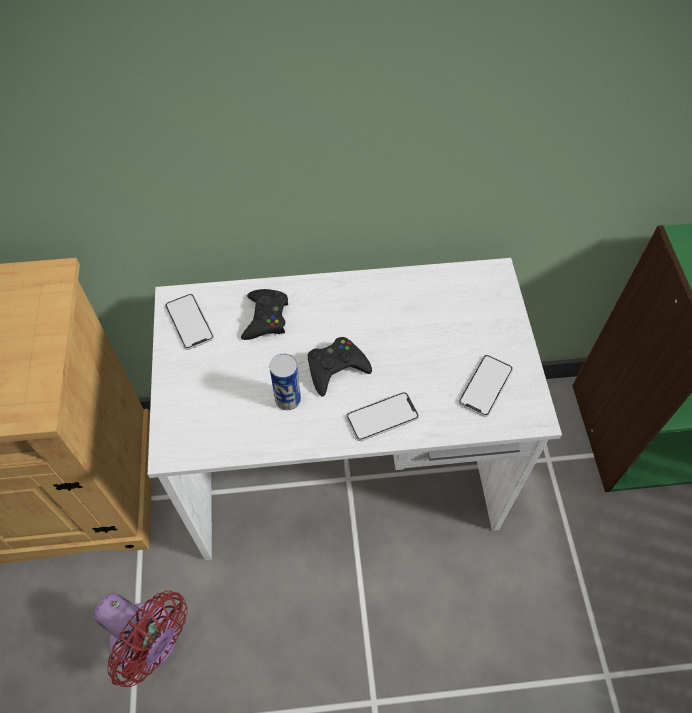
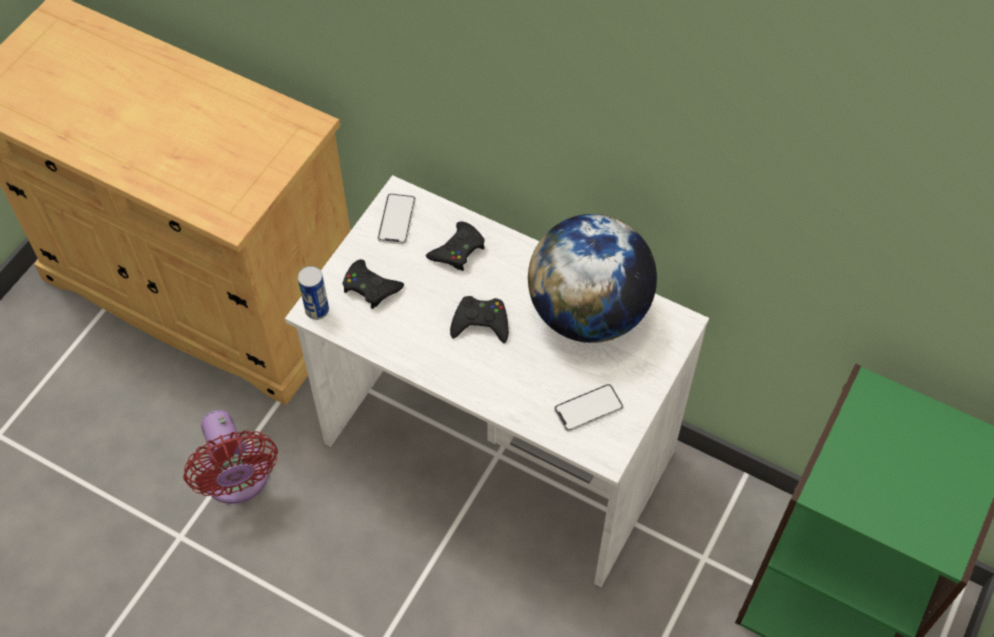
camera: 35 degrees right, 0 degrees up
can [269,354,301,410] -> can moved to [298,266,329,320]
phone [346,392,419,441] -> none
none -> black game controller [343,259,404,309]
none -> globe [528,214,657,343]

